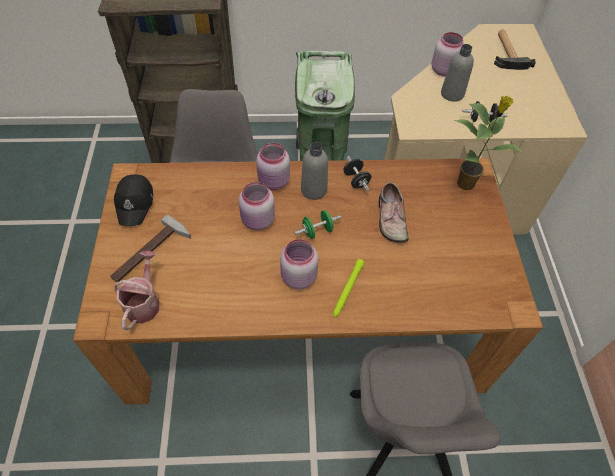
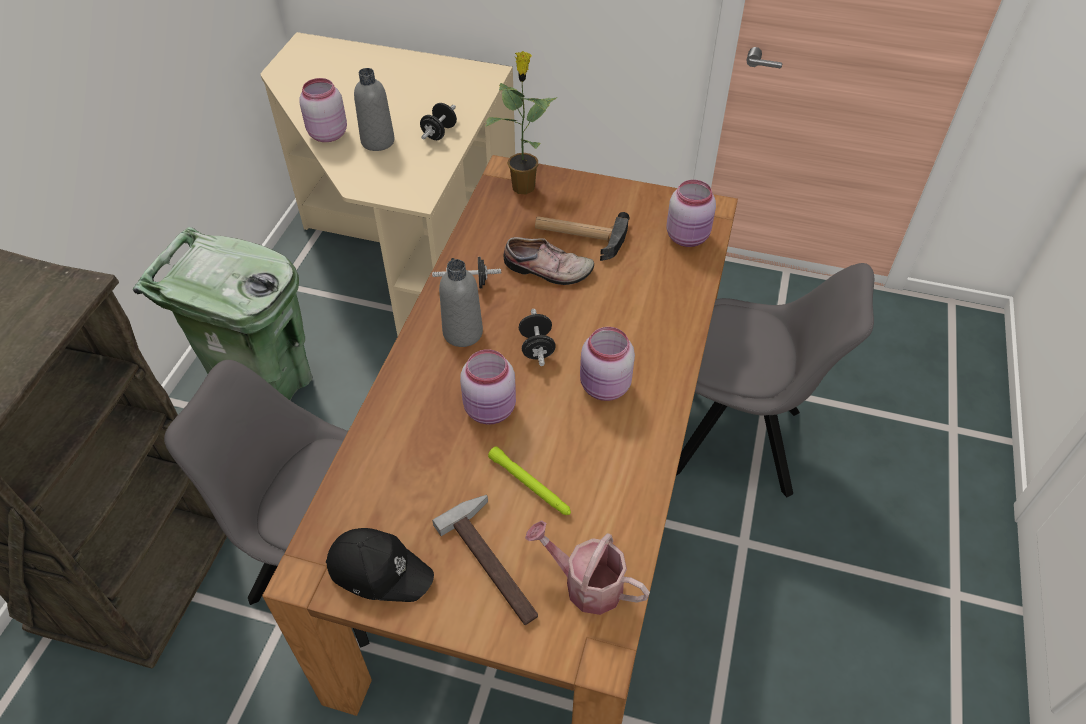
camera: 70 degrees left, 5 degrees down
pink jar [256,143,290,190] -> pink jar moved to [667,180,716,247]
green dumbbell [294,210,341,239] -> black dumbbell [519,309,556,366]
green flashlight [333,259,365,317] -> green flashlight moved to [488,447,571,515]
hammer [494,30,536,70] -> hammer moved to [535,212,630,261]

